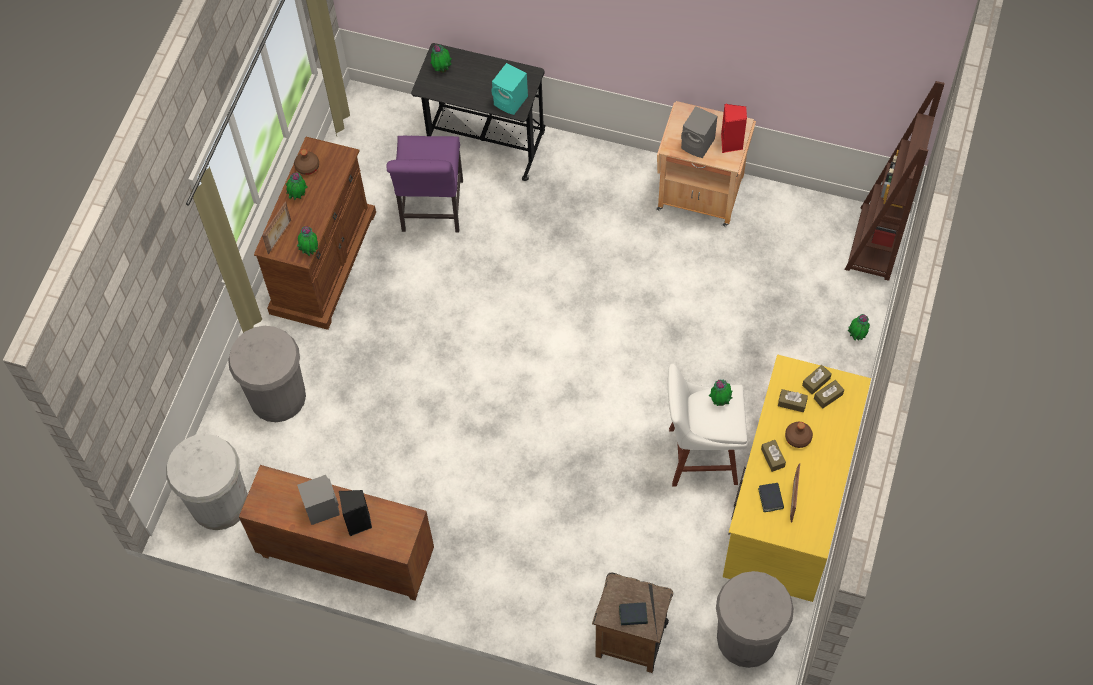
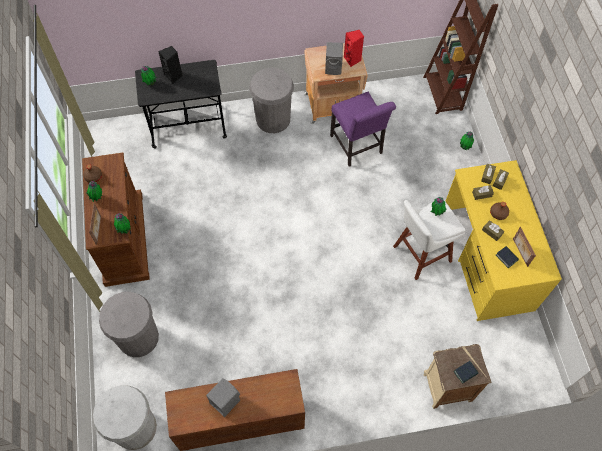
camera: 30 degrees left, 0 degrees up
black speaker [339,490,372,536] -> black speaker moved to [158,46,183,84]
purple chair [387,136,463,233] -> purple chair moved to [330,92,396,167]
turquoise speaker [491,63,528,115] -> none
black nightstand [592,572,673,673] -> beige nightstand [424,344,492,409]
grey trash can [716,571,794,668] -> grey trash can moved to [249,68,294,133]

